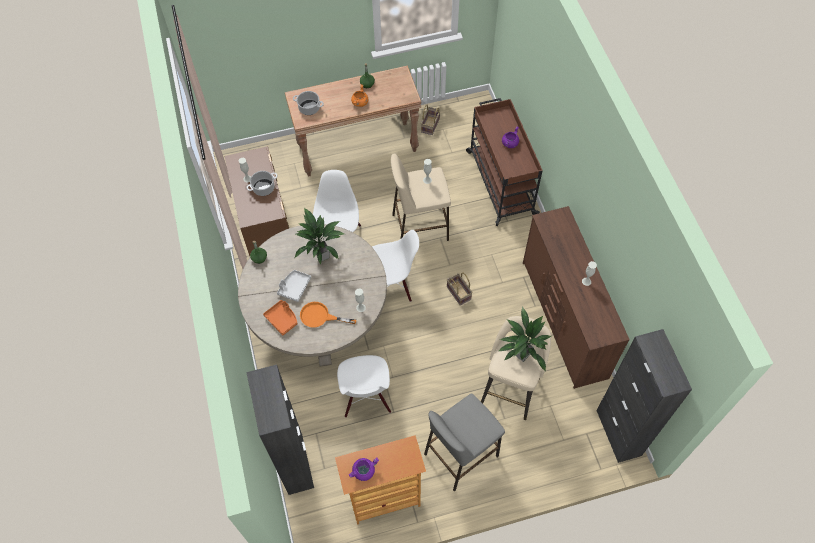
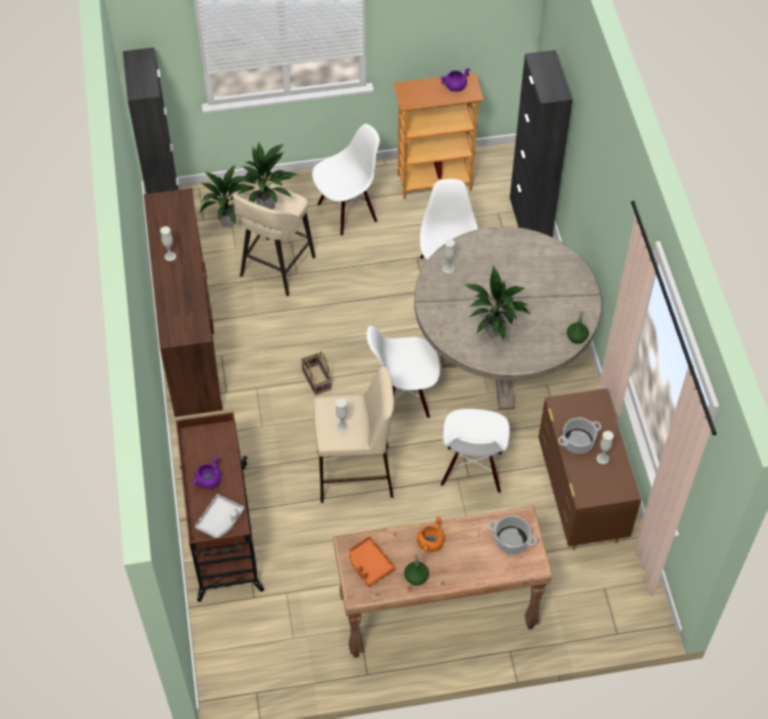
camera: 175 degrees left, 5 degrees down
orange tray [263,300,298,336] -> orange tray moved to [348,536,396,587]
grey tray [277,270,311,302] -> grey tray moved to [195,494,244,538]
orange frying pan [300,302,356,328] -> none
basket [421,105,440,135] -> none
grey stool [424,393,505,492] -> white chair [312,124,380,236]
none -> potted plant [200,165,253,227]

